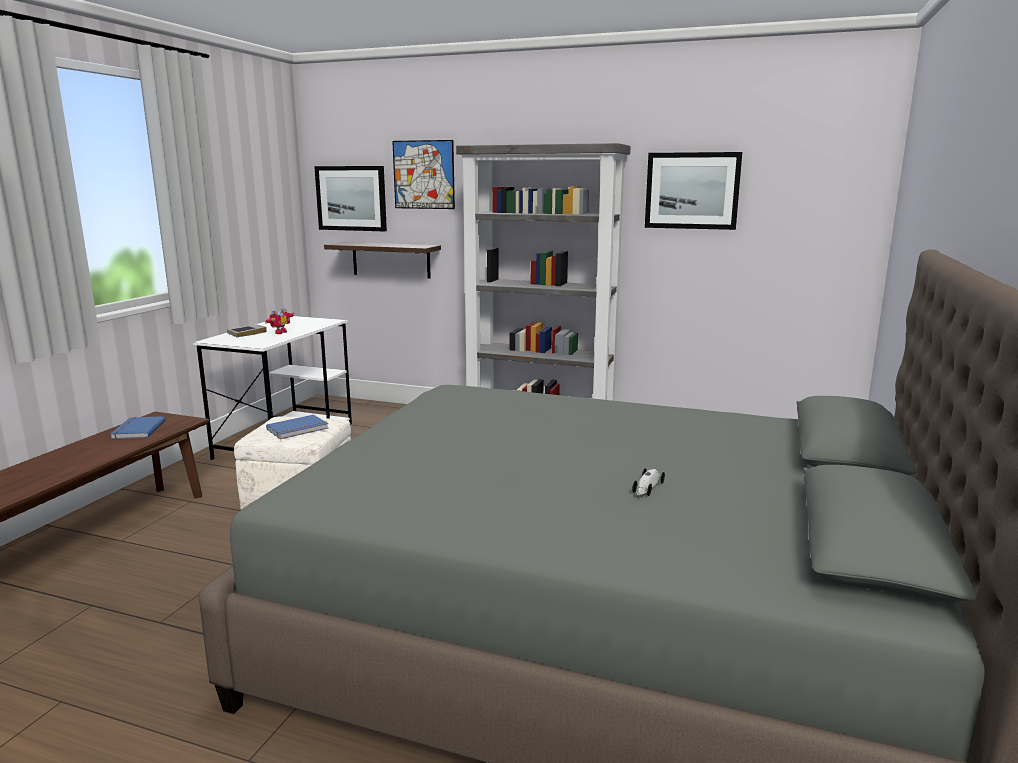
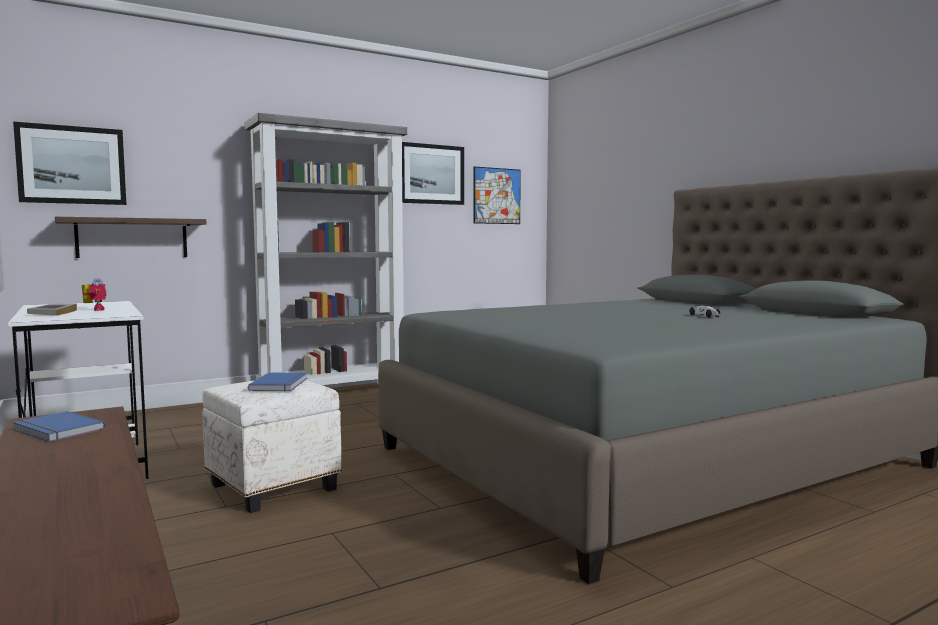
camera: 50 degrees left, 10 degrees down
picture [392,140,455,209] -> picture moved to [473,167,521,224]

